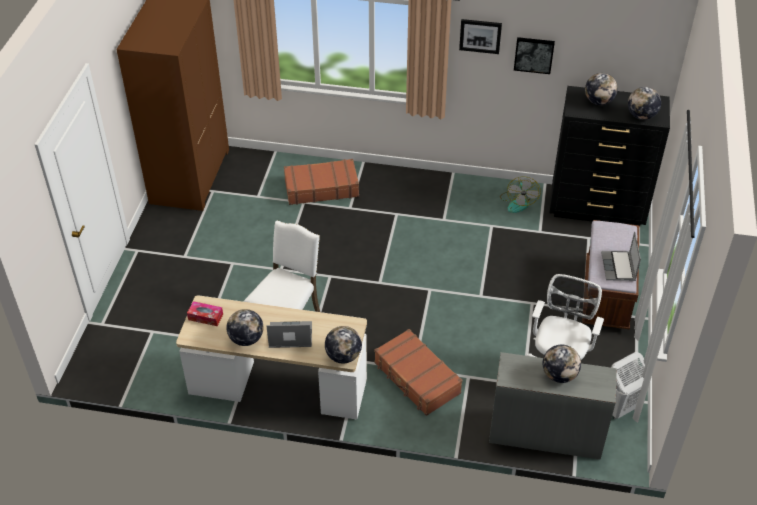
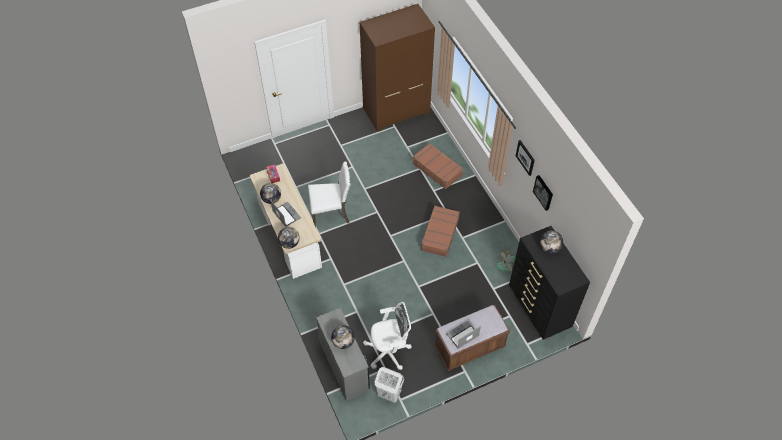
camera: 55 degrees right, 10 degrees up
brown suitcase [374,329,463,416] -> brown suitcase moved to [420,205,460,257]
globe [628,87,661,120] -> none

